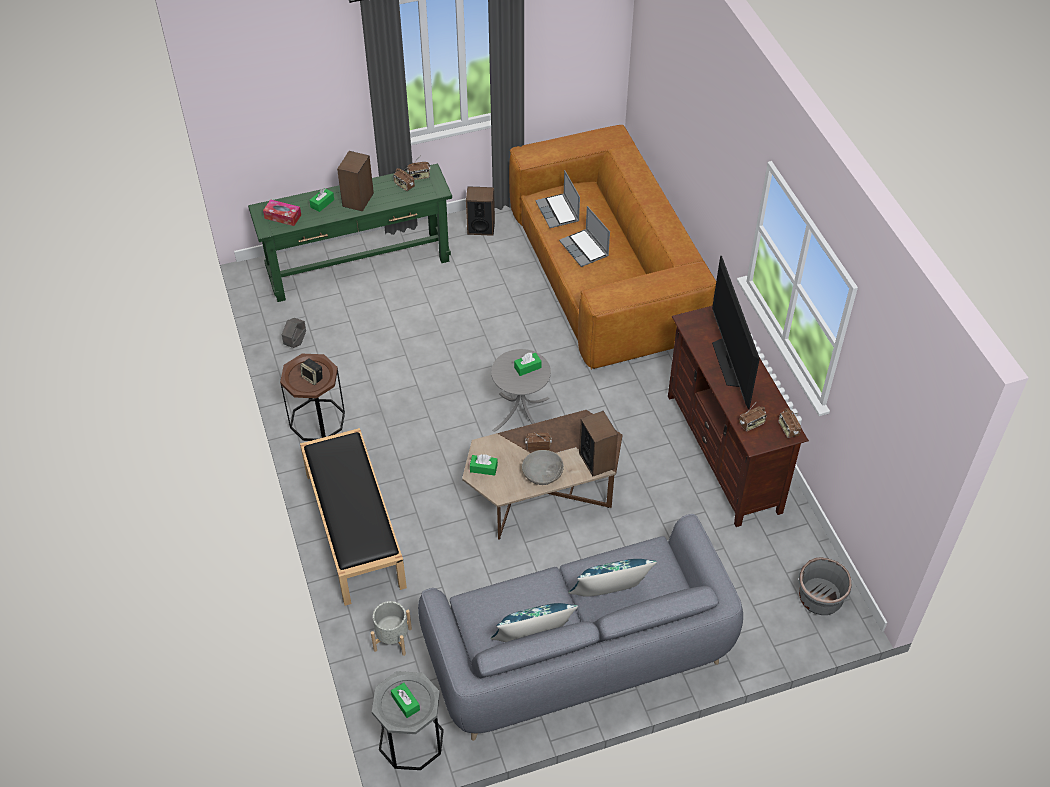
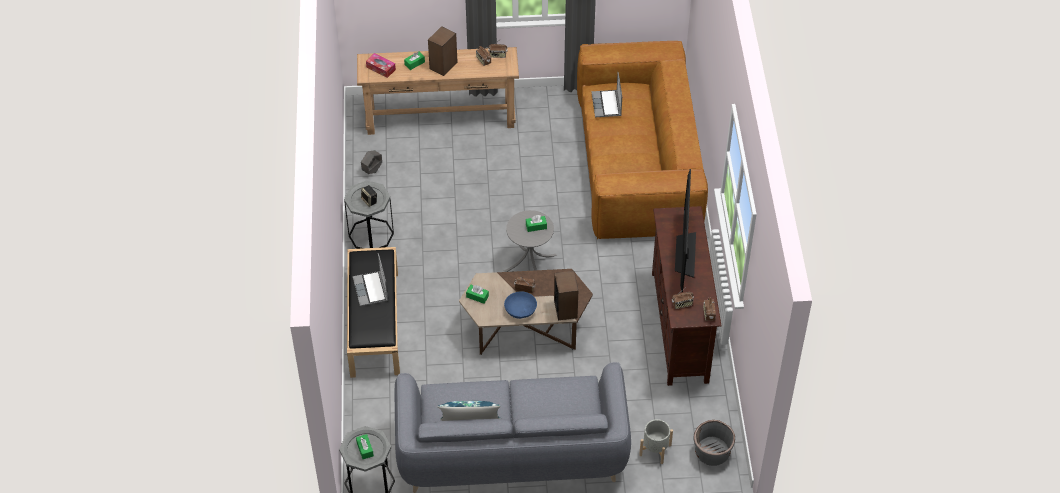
camera: 15 degrees right, 0 degrees up
green console table [248,164,452,302] -> brown console table [357,47,519,135]
brown side table [280,354,345,441] -> grey side table [344,180,394,249]
grey planter [371,601,412,656] -> grey planter moved to [639,419,673,464]
speaker [466,186,495,236] -> none
grey bowl [522,450,564,485] -> blue bowl [504,291,537,319]
laptop [559,206,610,267] -> laptop moved to [353,253,388,306]
blue pillow [568,559,657,597] -> none

